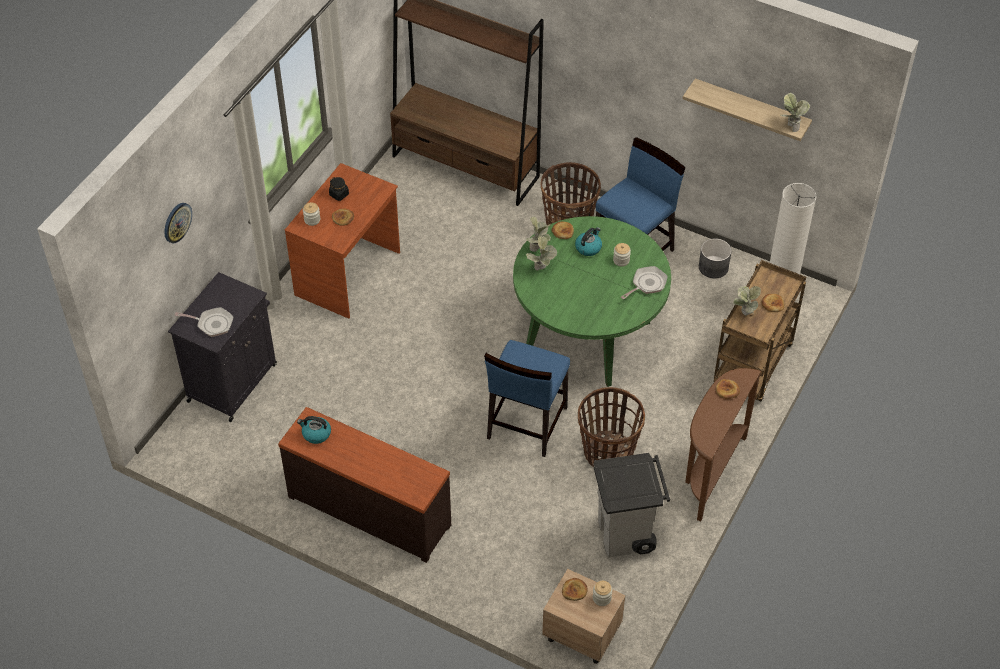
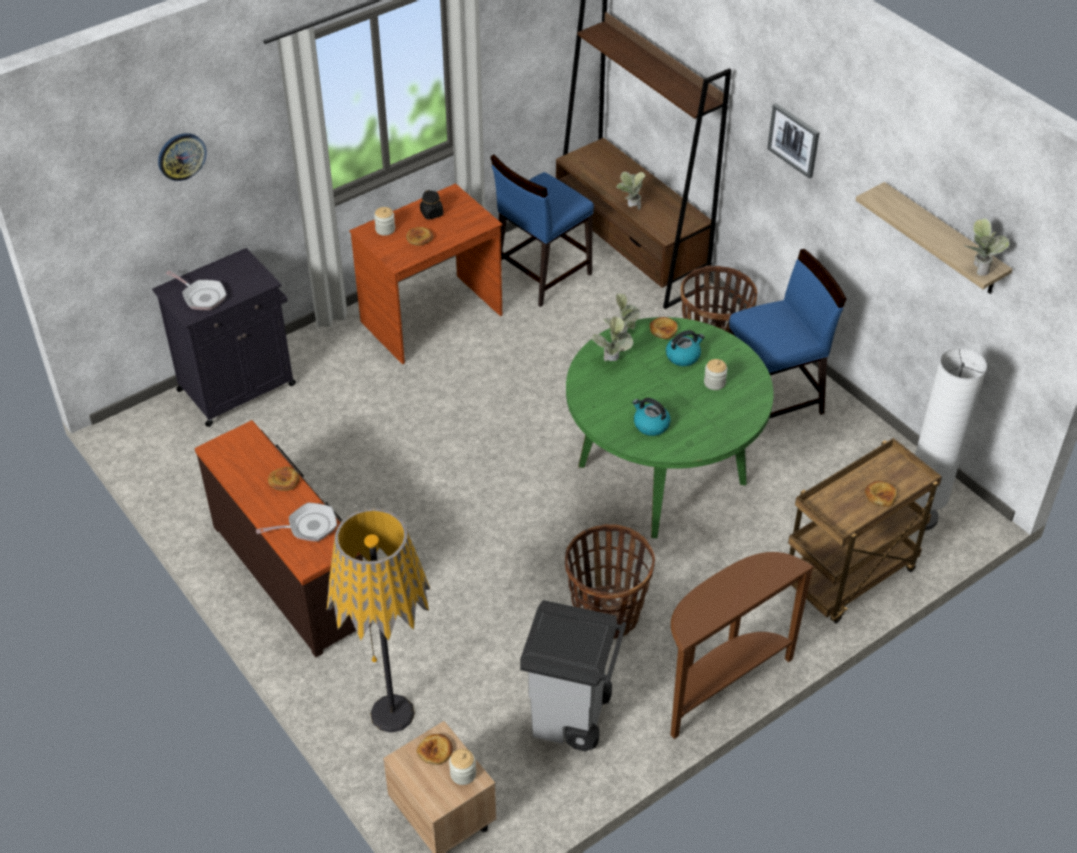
camera: 25 degrees right, 5 degrees down
kettle [297,416,331,444] -> kettle moved to [632,398,671,436]
blue chair [484,340,570,457] -> blue chair moved to [491,155,594,307]
frying pan [621,266,668,299] -> frying pan moved to [256,503,337,542]
grey planter [699,238,732,278] -> none
bread [716,379,740,399] -> bread moved to [268,467,300,491]
potted plant [733,286,761,316] -> potted plant moved to [616,172,645,210]
none -> floor lamp [327,508,430,733]
none -> picture [767,103,820,179]

